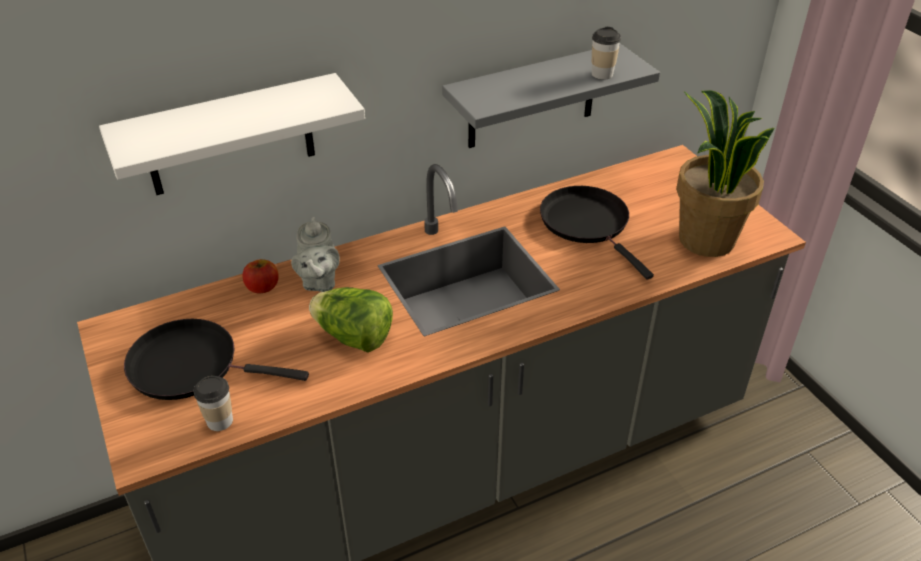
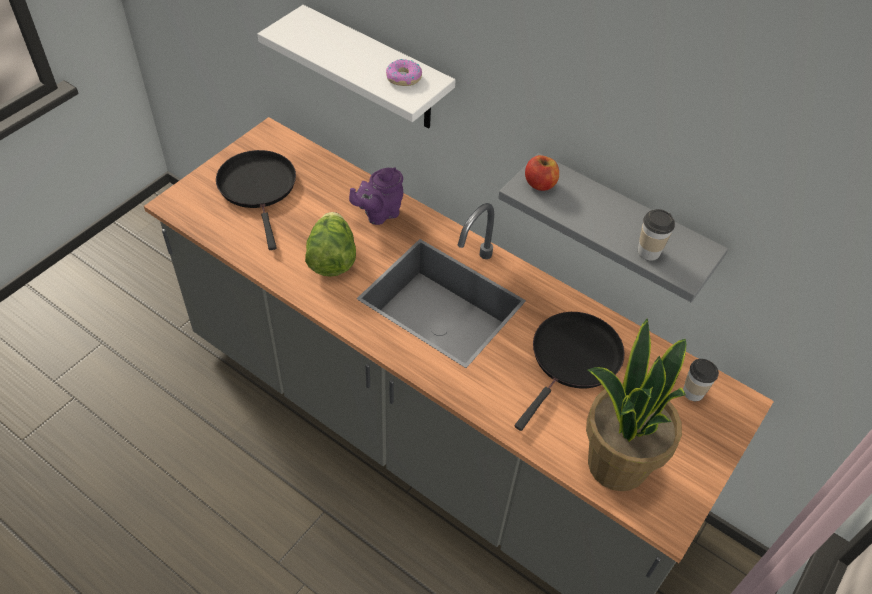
camera: 60 degrees right, 10 degrees up
cup [193,376,233,431] -> cup moved to [683,359,719,401]
apple [243,259,279,293] -> apple moved to [525,155,559,191]
grey teapot [291,217,340,292] -> purple teapot [349,167,403,225]
none -> donut [386,59,422,86]

